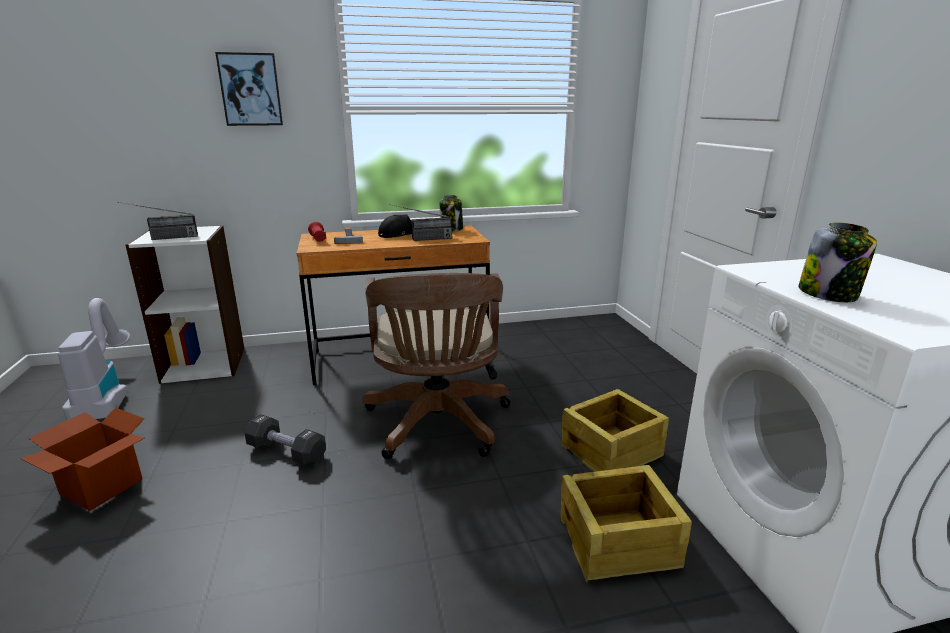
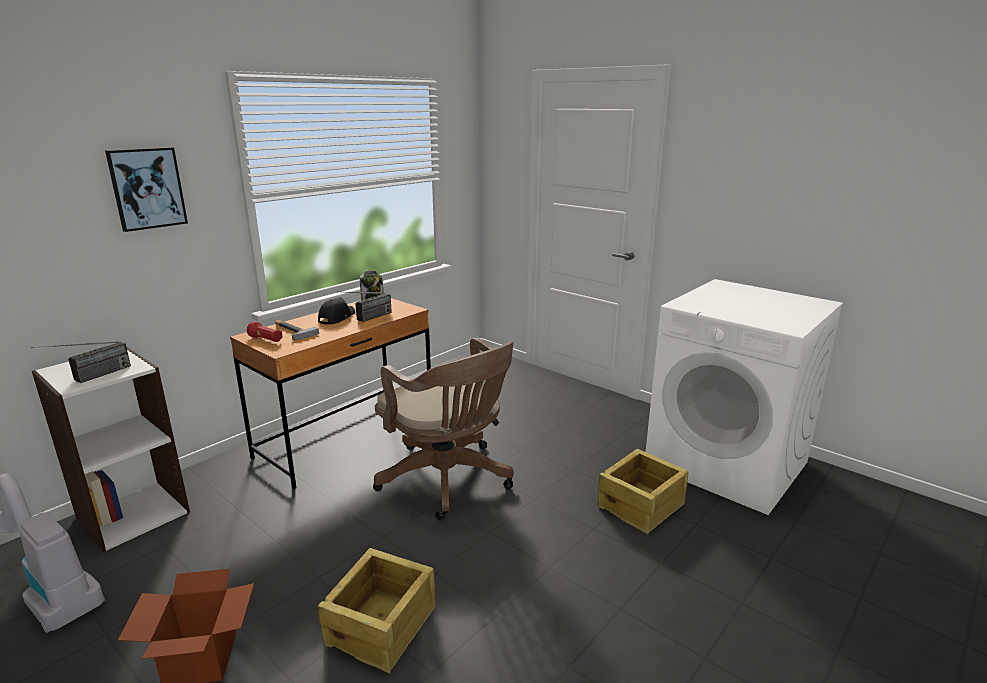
camera: 35 degrees left, 0 degrees up
black dumbbell [244,414,326,467] -> none
crate [561,389,669,472] -> crate moved to [318,548,436,674]
jar [799,222,877,302] -> none

